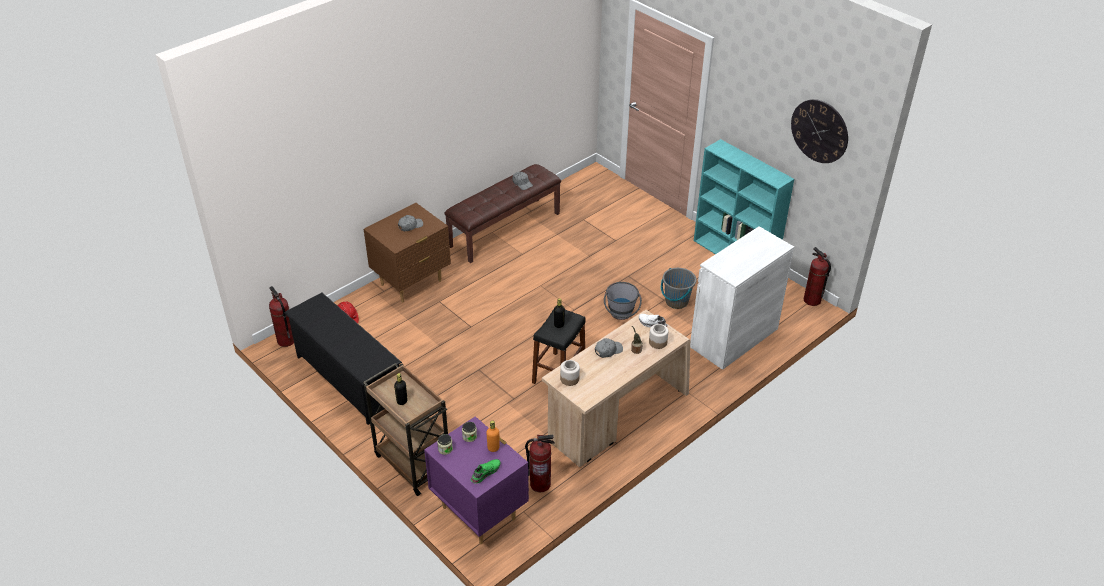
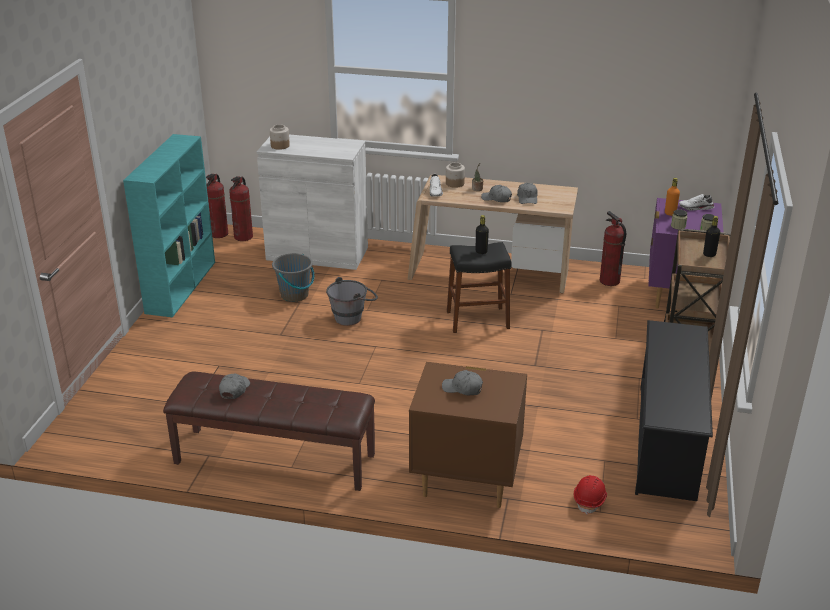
camera: 125 degrees left, 10 degrees down
fire extinguisher [269,286,294,347] -> fire extinguisher moved to [229,176,253,241]
green shoe [471,459,501,484] -> white shoe [679,194,714,211]
jar [560,360,580,386] -> jar moved to [270,124,290,150]
wall clock [791,99,848,163] -> none
none -> grey cap [517,183,538,204]

